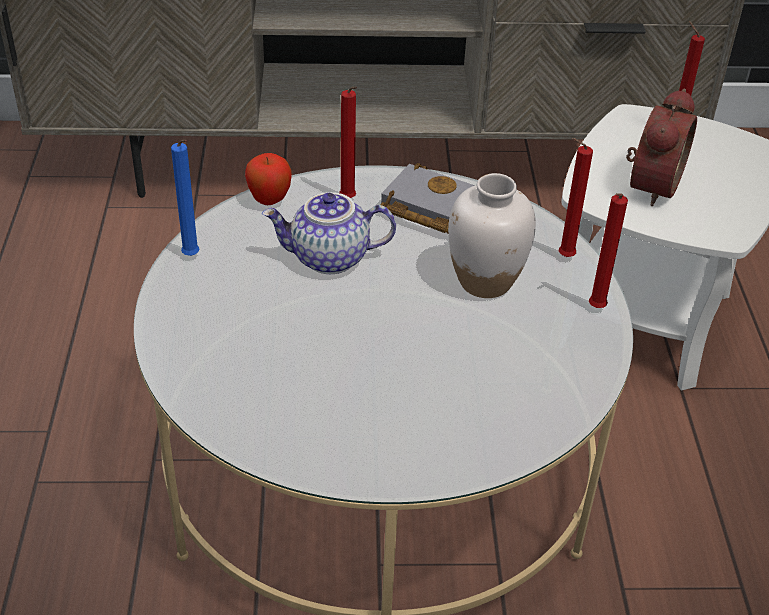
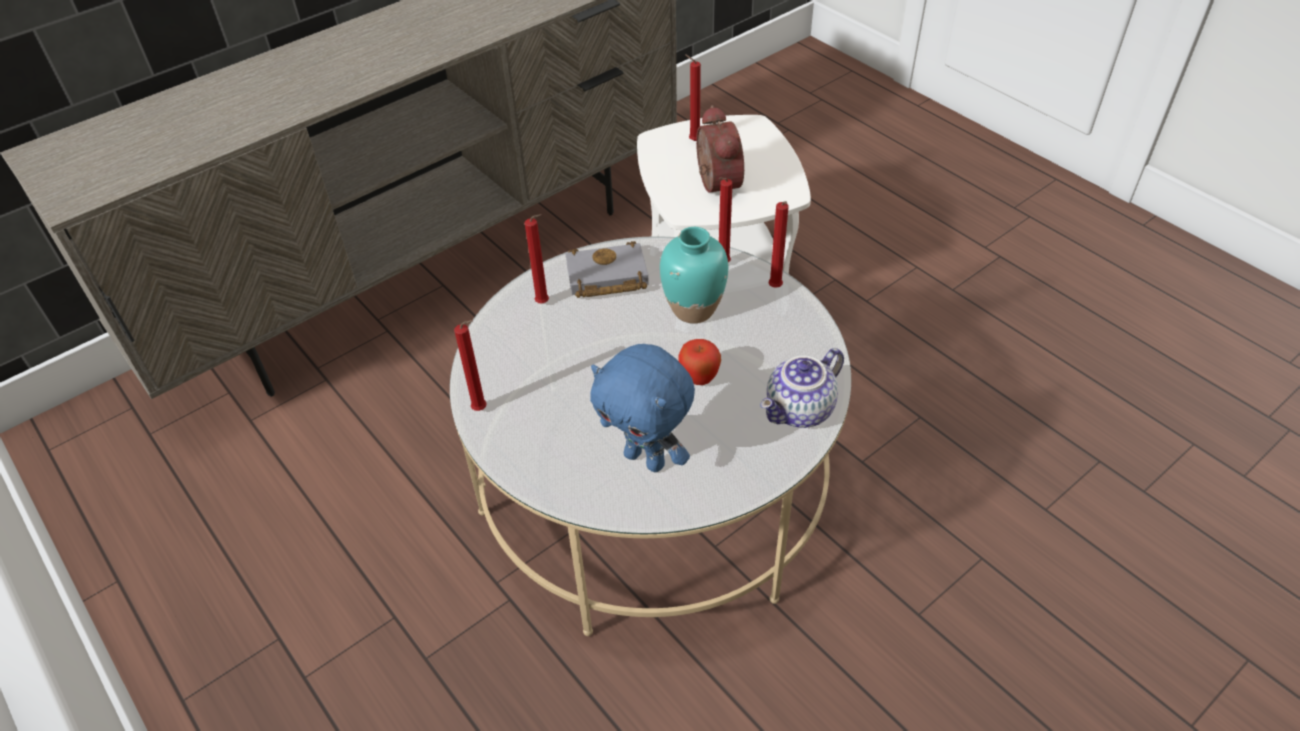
camera: 35 degrees left, 5 degrees up
blue candle [171,139,200,256] -> red candle [454,320,487,411]
apple [245,153,292,205] -> apple moved to [678,339,721,385]
teapot [262,192,396,274] -> teapot moved to [760,348,844,428]
white vase [448,173,536,298] -> turquoise vase [660,227,728,323]
none -> blue plush toy [590,344,695,472]

